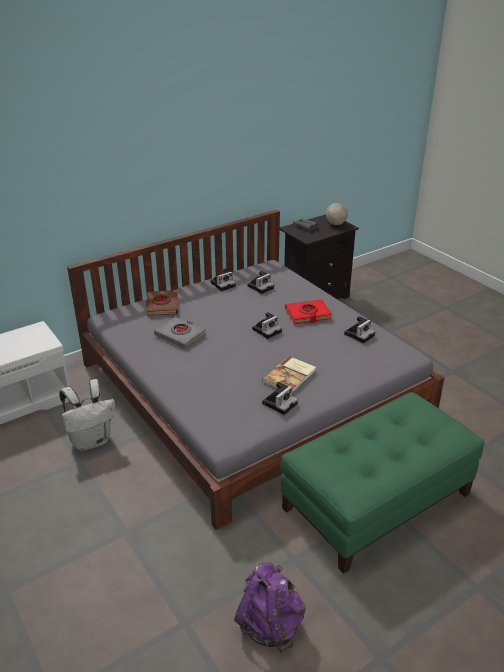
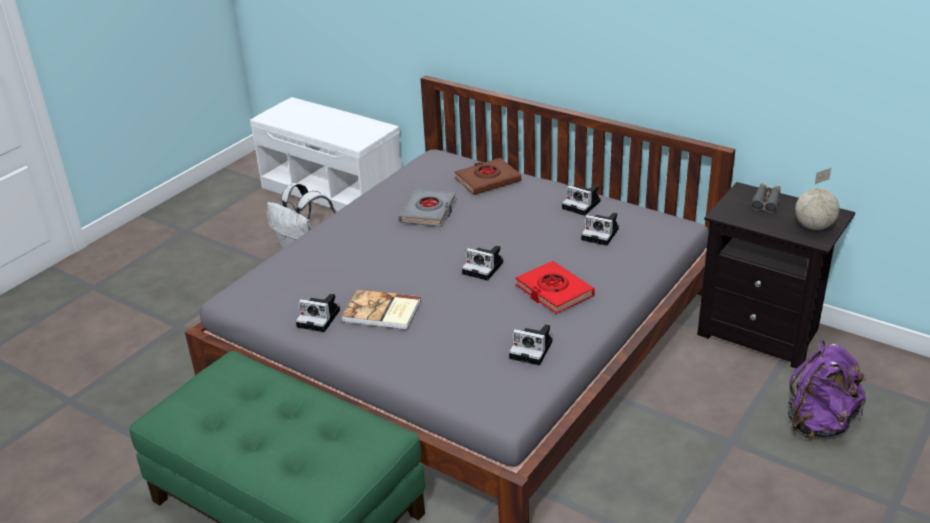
camera: 70 degrees right, 0 degrees up
purple backpack [234,562,305,653] -> purple backpack moved to [788,340,867,438]

